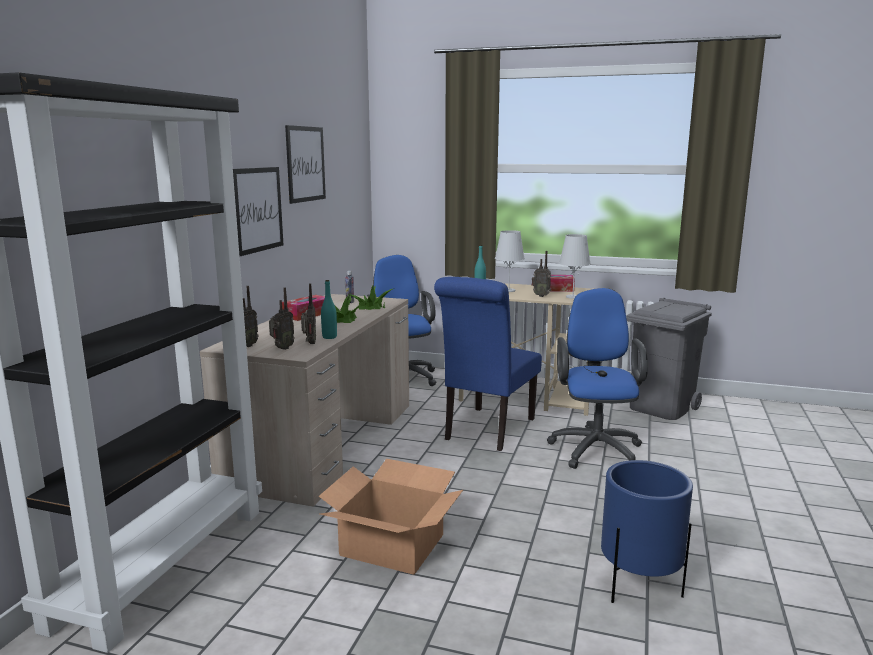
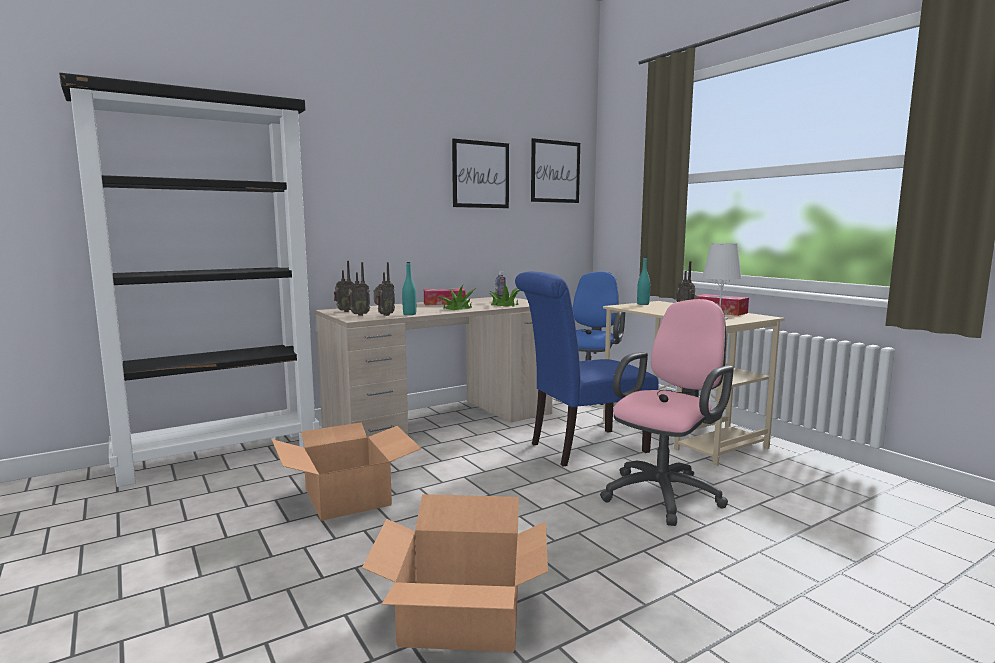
camera: 40 degrees right, 5 degrees down
picture [233,167,283,256] -> picture moved to [531,138,580,203]
white table lamp [495,230,525,292] -> none
blue office chair [547,288,648,469] -> pink office chair [600,299,734,526]
blue planter [601,460,693,603] -> cardboard box [362,494,548,652]
grey trash can [626,298,712,420] -> none

